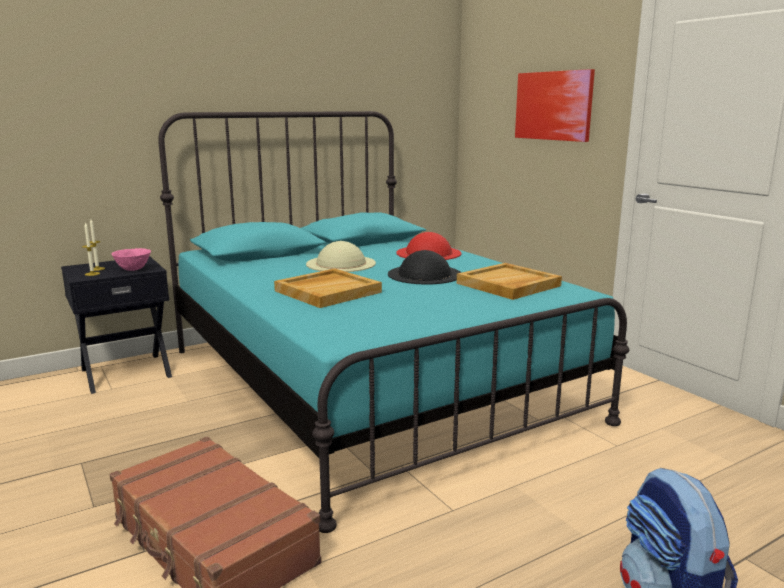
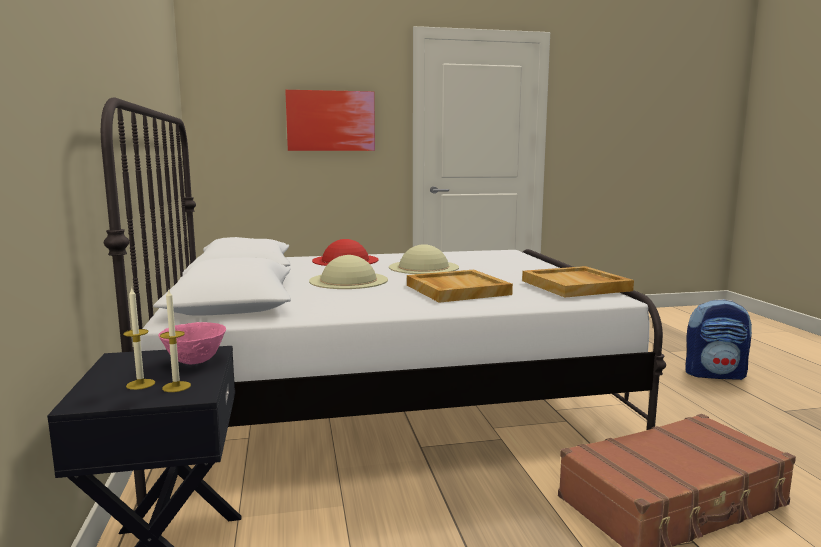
camera: 70 degrees left, 5 degrees down
turquoise bed [158,111,629,533] -> white bed [101,97,666,506]
black hat [388,250,461,284] -> beige hat [389,244,459,274]
beige tray [457,263,562,300] -> beige tray moved to [522,266,634,297]

